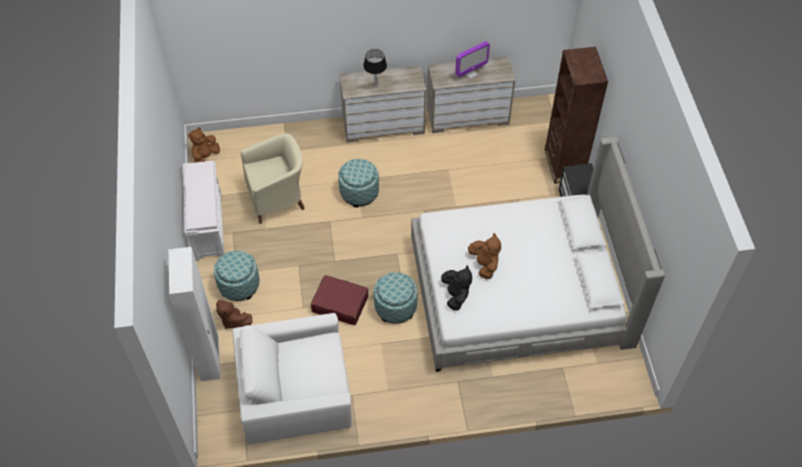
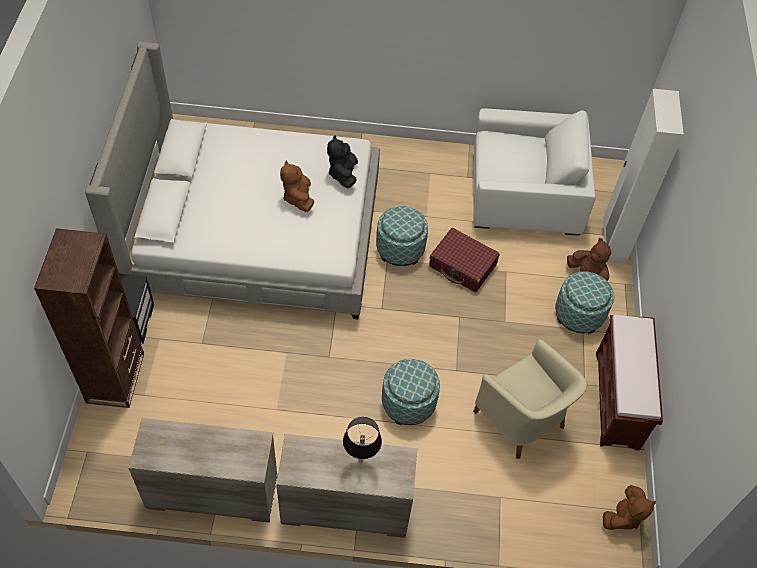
camera: 170 degrees left, 0 degrees up
white bench [183,161,225,261] -> brown bench [596,315,663,451]
beige armchair [241,133,305,224] -> beige armchair turned 120 degrees counterclockwise [473,339,587,459]
monitor [455,41,490,79] -> none

